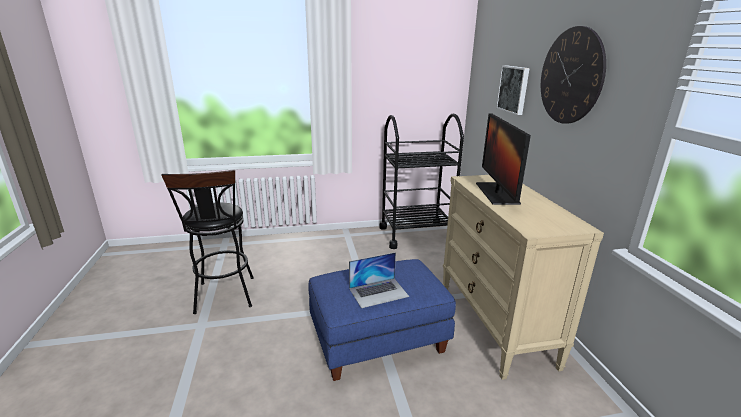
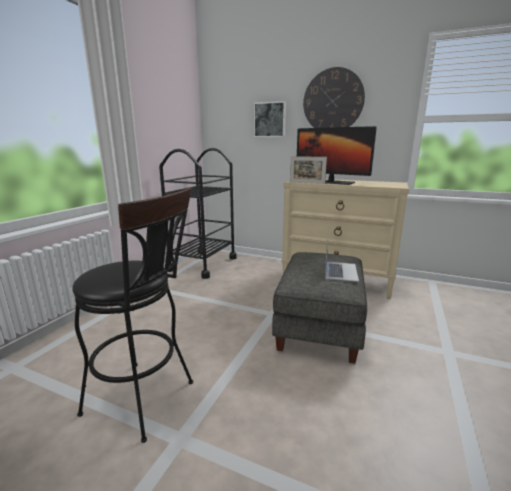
camera: 55 degrees left, 5 degrees down
blue ottoman [308,259,456,381] -> grey ottoman [272,252,367,364]
none -> picture frame [290,156,327,184]

